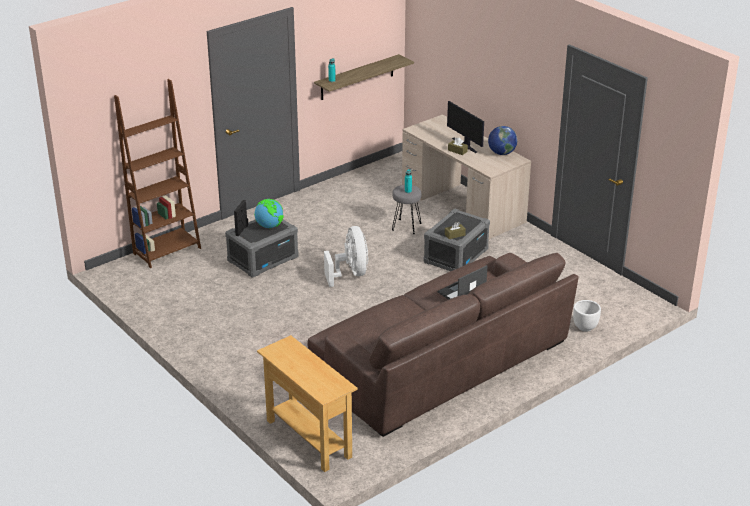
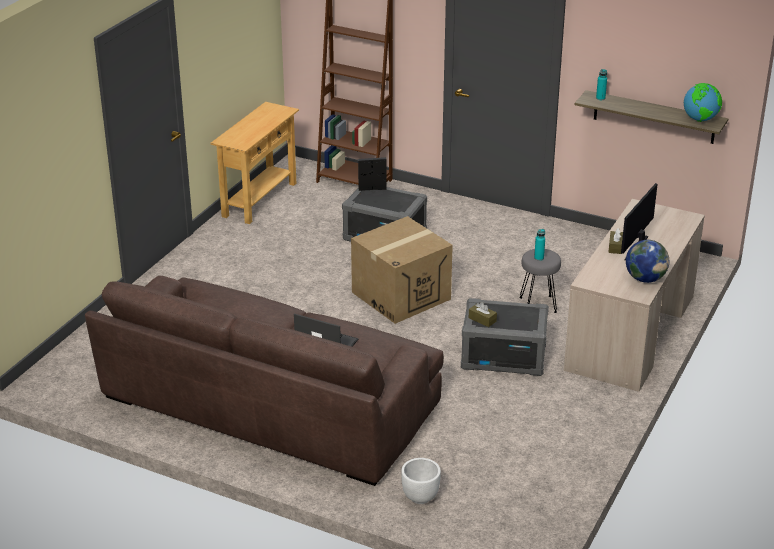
camera: 65 degrees right, 0 degrees up
globe [254,199,284,228] -> globe moved to [684,83,722,122]
beige console table [257,335,358,472] -> beige console table moved to [210,102,299,224]
white fan [324,226,368,287] -> cardboard box [351,216,453,324]

